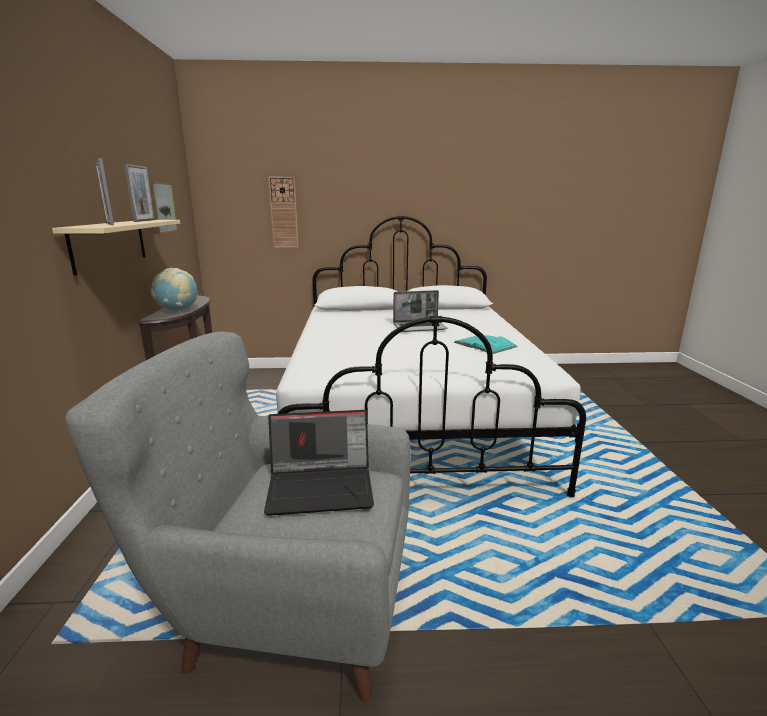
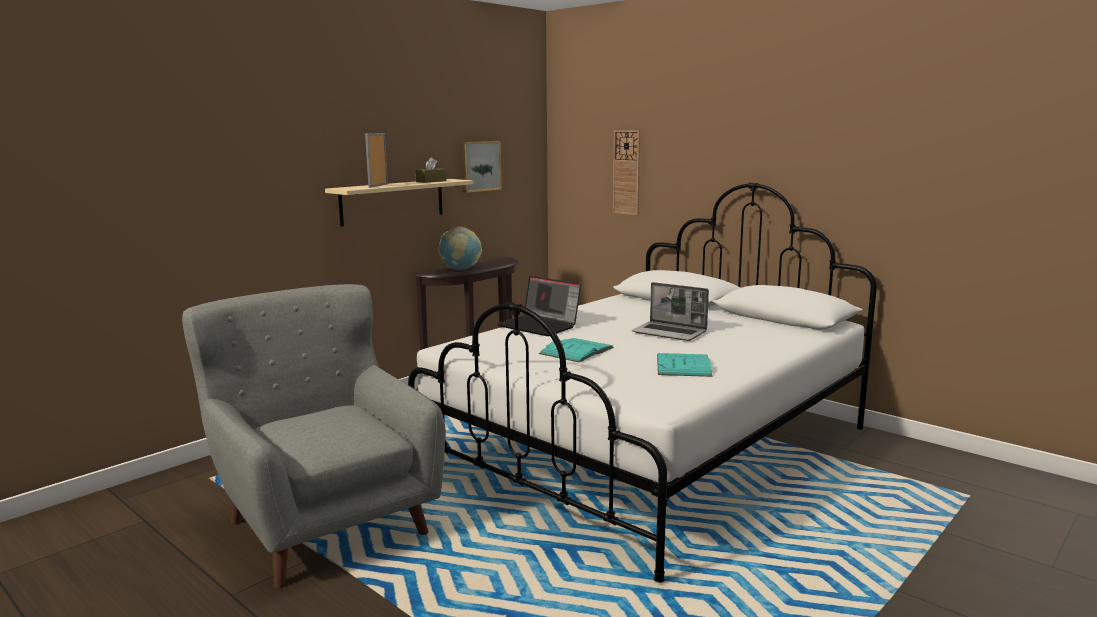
camera: 45 degrees right, 5 degrees down
picture frame [124,164,155,222] -> brown tissue box [415,158,446,183]
laptop [264,410,374,516] -> laptop moved to [497,276,581,336]
none -> turquoise book [539,338,614,363]

